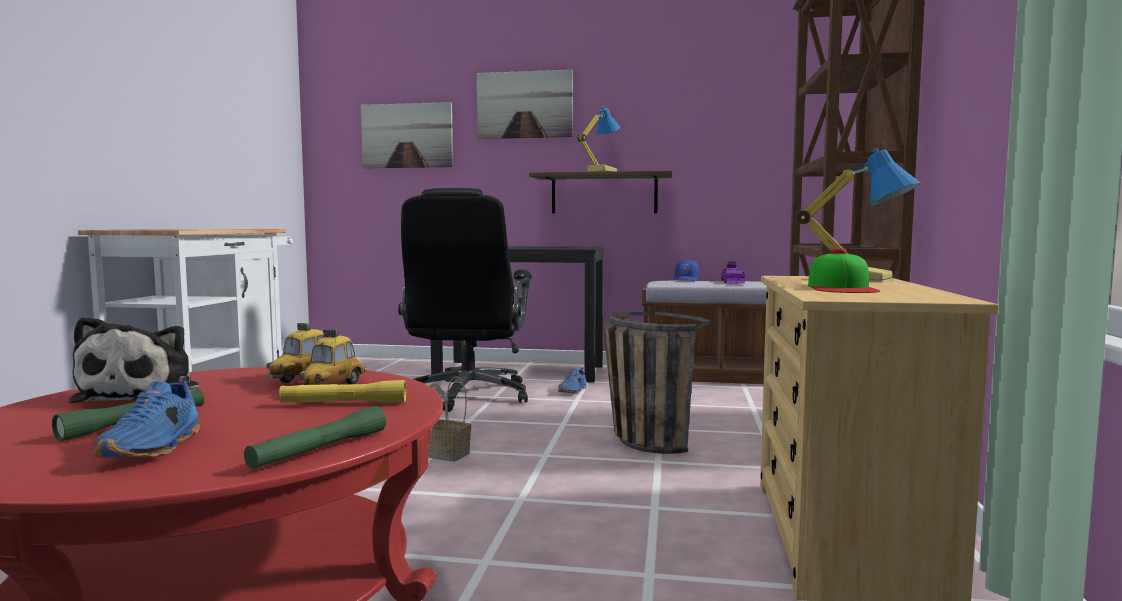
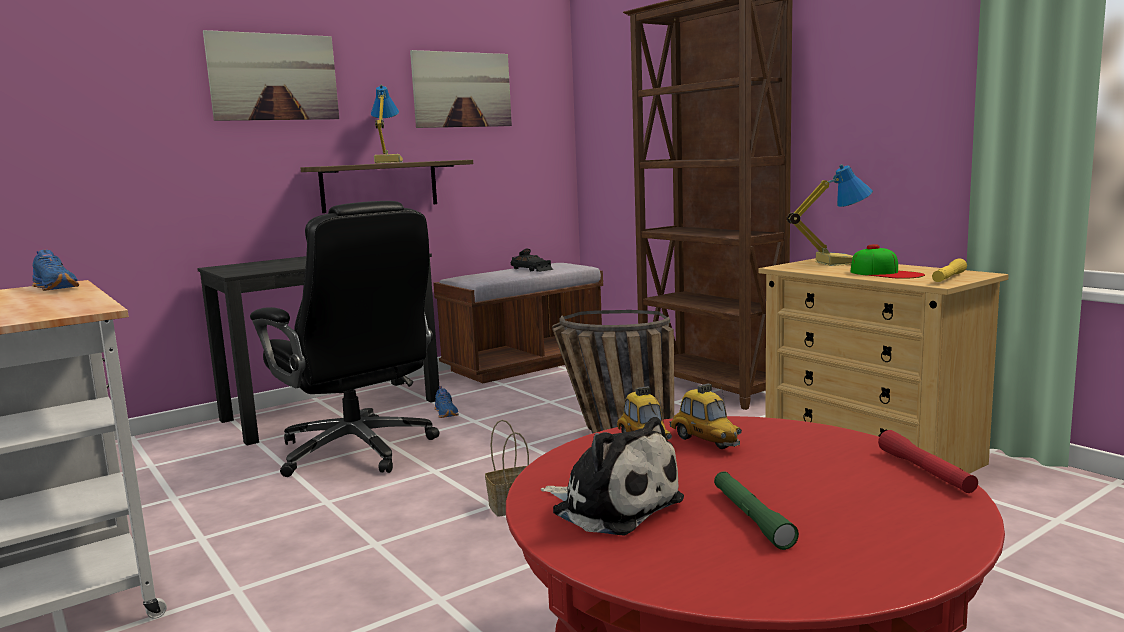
camera: 45 degrees left, 5 degrees up
blue shoe [94,376,200,458] -> blue shoe moved to [32,250,79,291]
green flashlight [244,406,386,469] -> red flashlight [878,430,978,493]
yellow flashlight [279,380,406,403] -> yellow flashlight moved to [932,258,967,282]
picture [361,102,453,168] -> picture moved to [410,50,512,128]
blue cap [673,259,699,281] -> none
purple toy car [720,261,746,283] -> black toy car [510,248,553,272]

